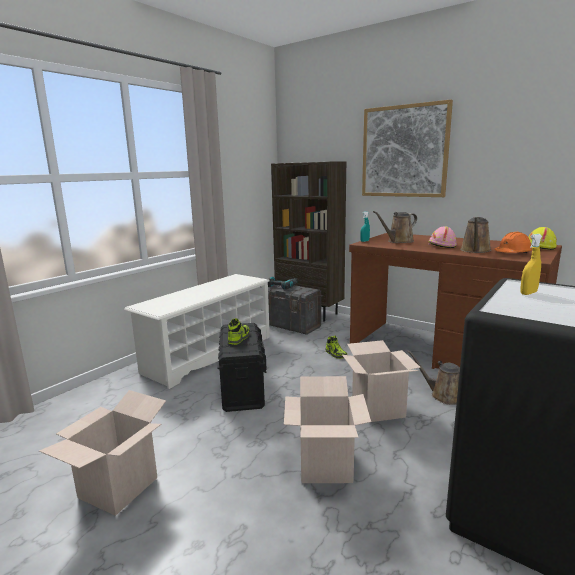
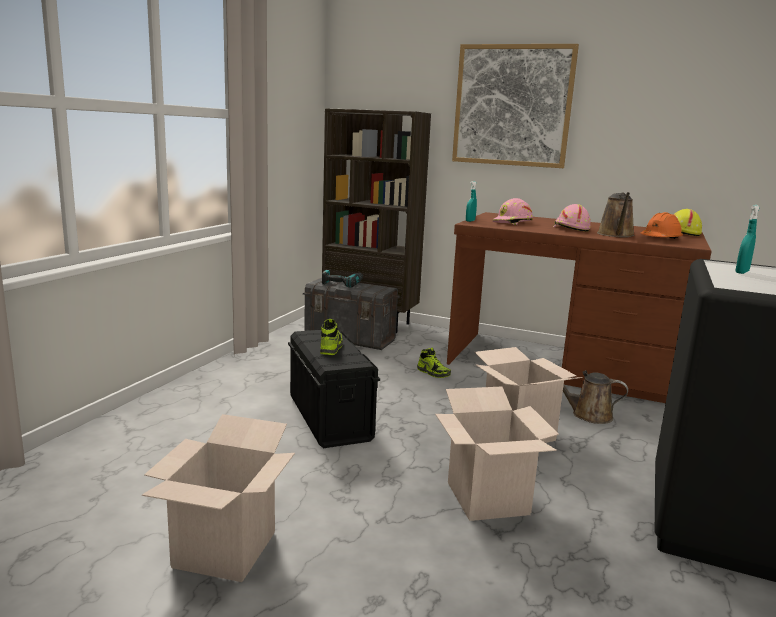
camera: 15 degrees left, 0 degrees up
white shoe rack [124,274,270,389] -> none
brown watering can [373,211,417,243] -> pink hard hat [492,198,533,225]
yellow spray bottle [520,234,542,295] -> turquoise spray bottle [735,205,759,274]

